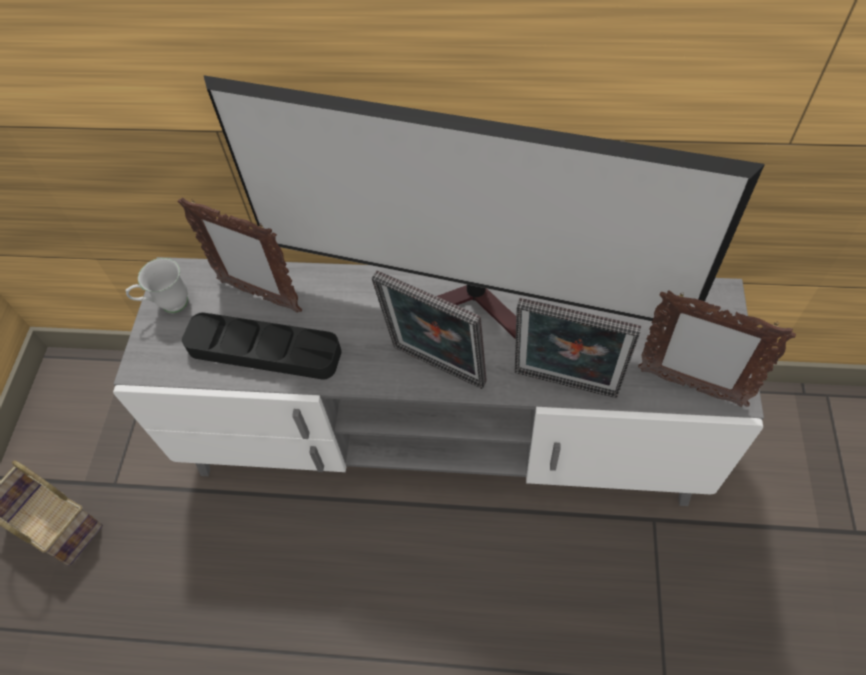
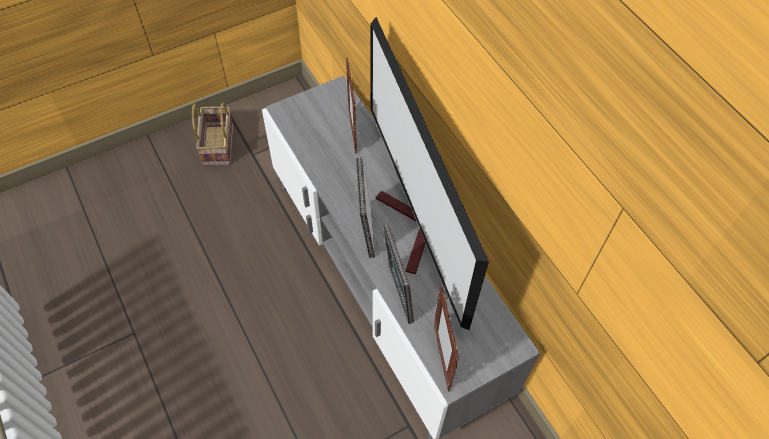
camera: 50 degrees right, 0 degrees up
white mug [125,258,188,313] -> none
black tray [182,312,342,380] -> none

